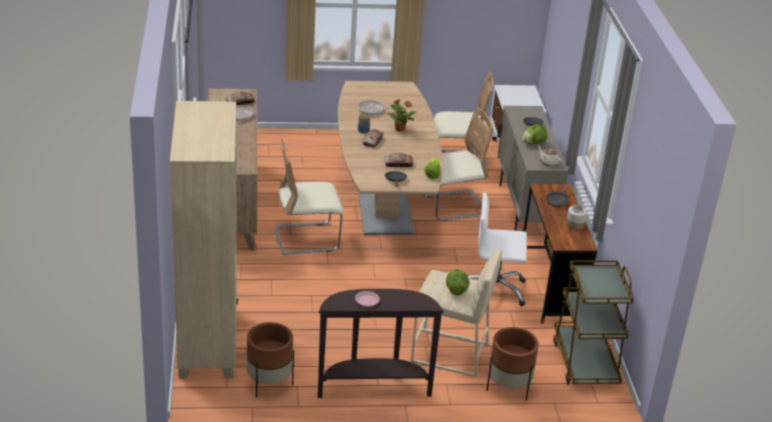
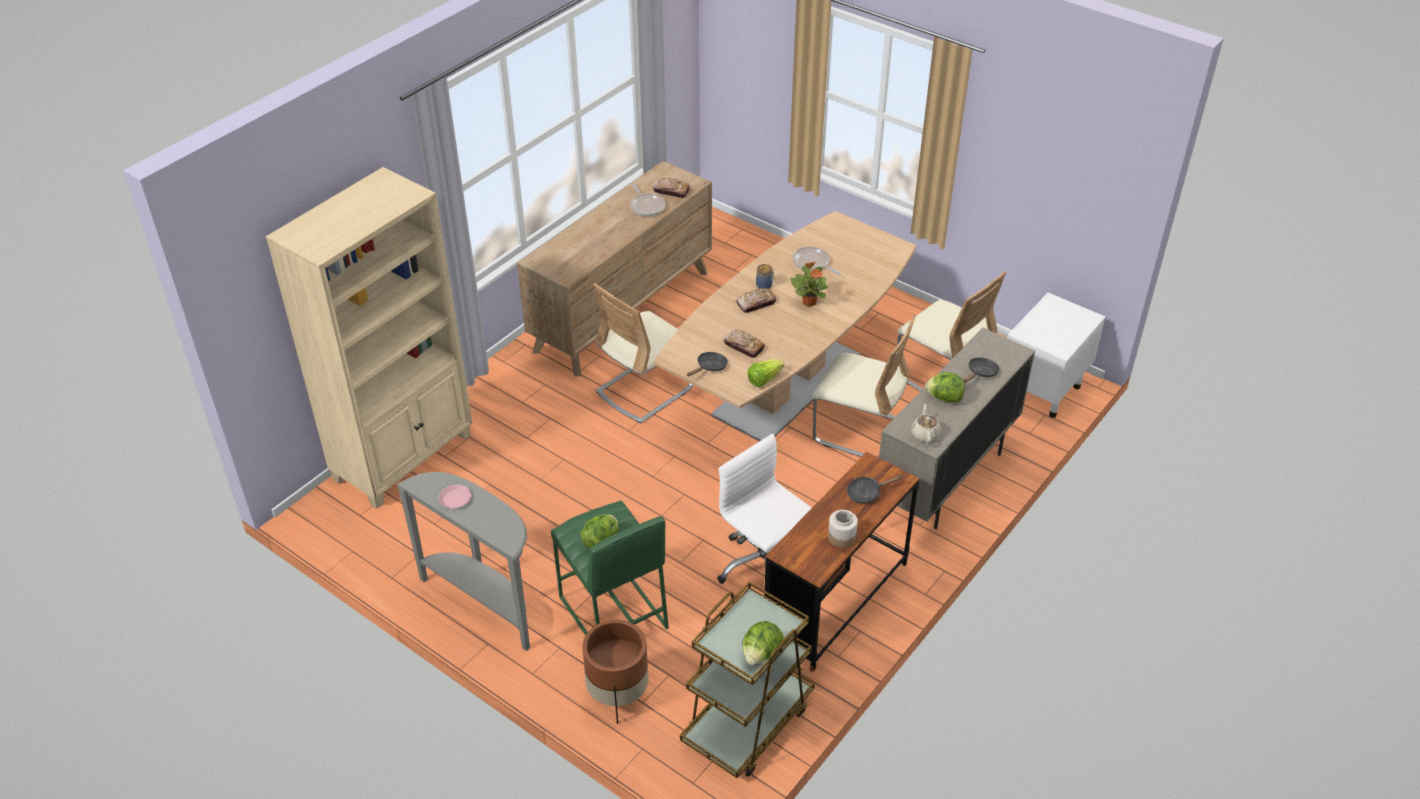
camera: 45 degrees right, 10 degrees up
brown planter [247,322,294,398] -> none
beige chair [275,138,344,255] -> beige chair turned 75 degrees counterclockwise [593,283,693,424]
brown console table [318,289,444,398] -> grey console table [396,472,530,651]
beige stool [411,249,502,377] -> green stool [551,500,669,636]
none -> lettuce [742,621,784,665]

